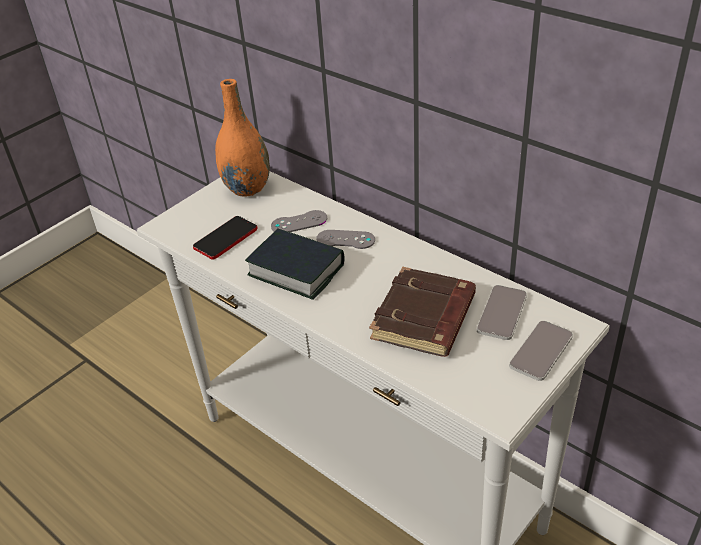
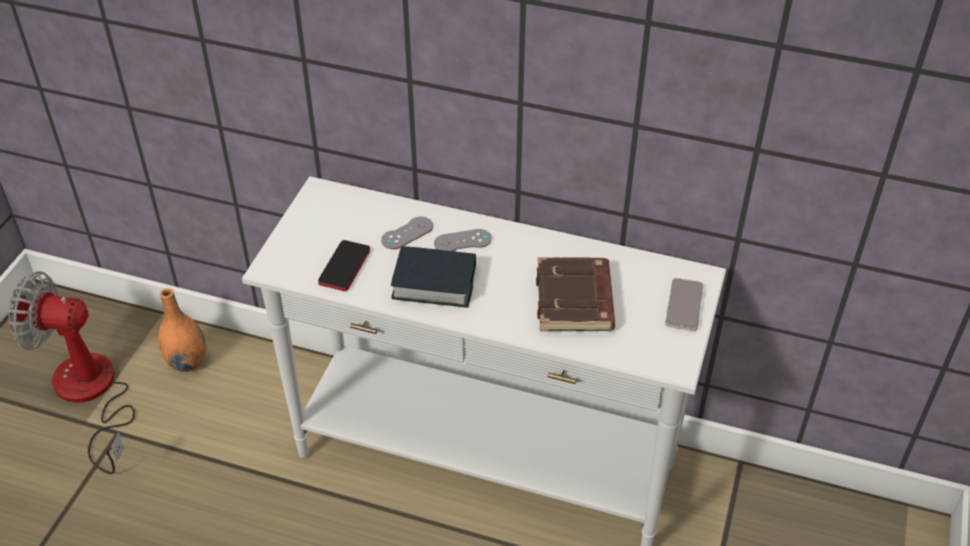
camera: 25 degrees left, 5 degrees up
orange vase [215,79,270,197] -> orange vase moved to [158,288,206,372]
phone [477,285,527,340] -> none
none -> fan [8,271,135,474]

